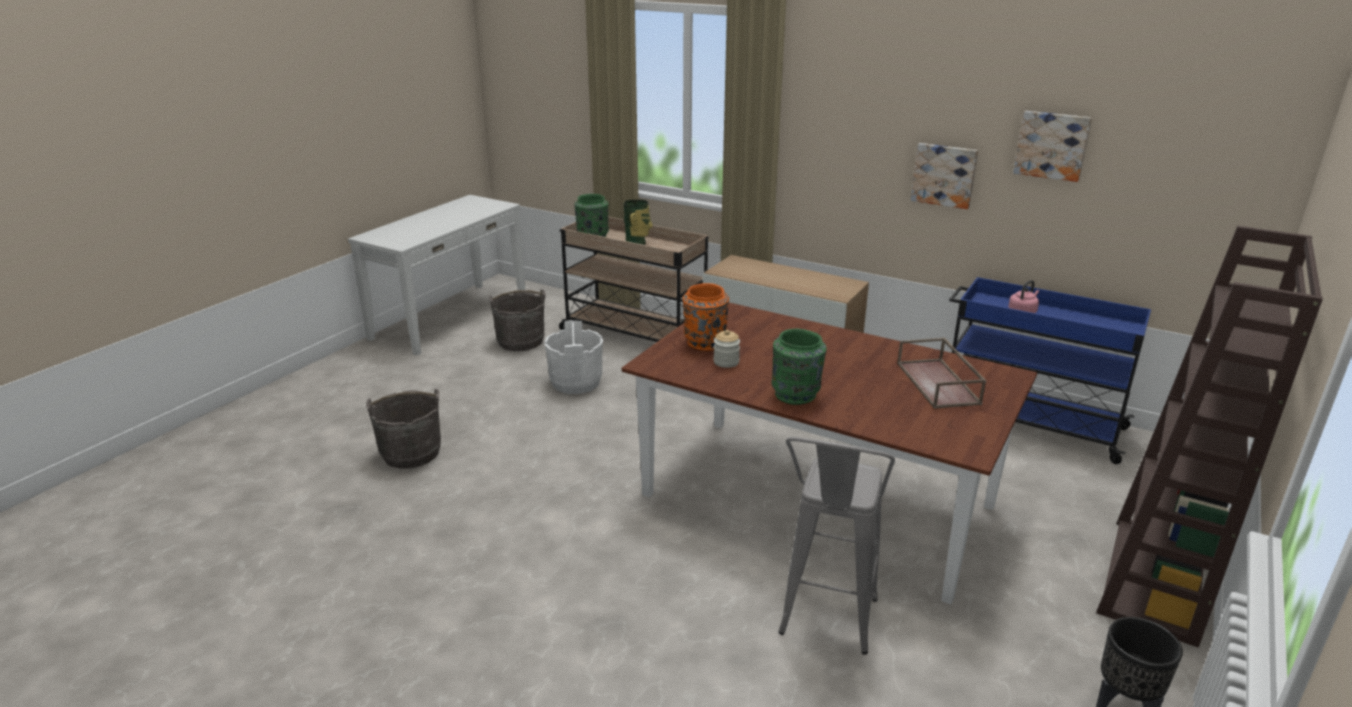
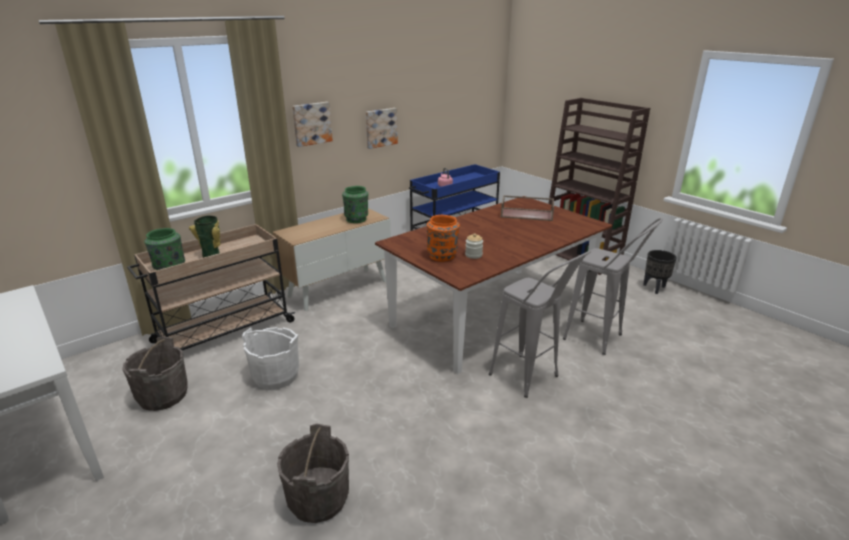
camera: 70 degrees left, 0 degrees up
green vase [772,329,827,405] -> green vase moved to [342,186,368,223]
picture [1013,111,1092,182] -> picture moved to [292,102,333,147]
none -> grey stool [489,250,591,398]

